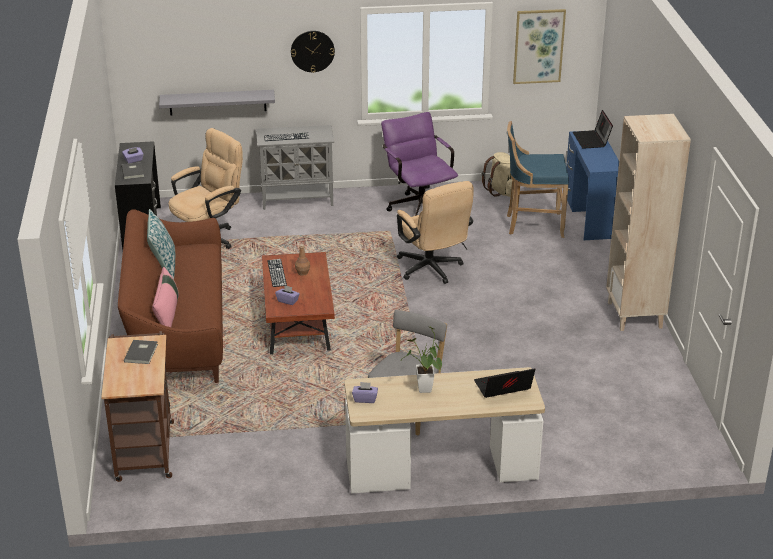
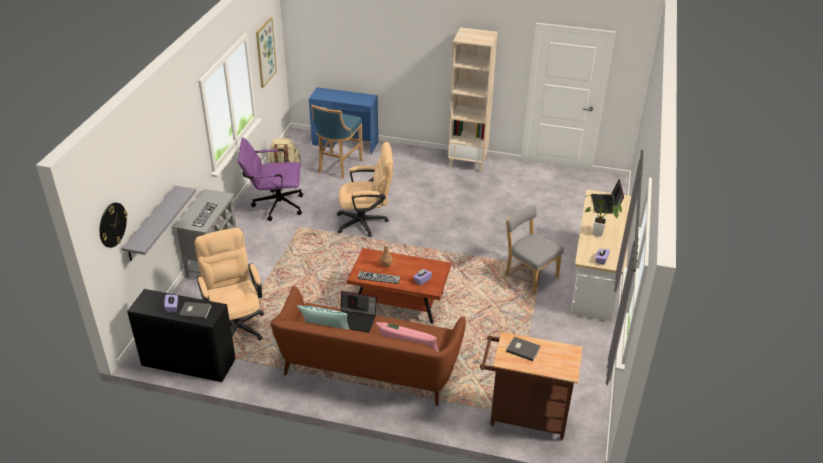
camera: 70 degrees left, 5 degrees up
wall clock [291,31,335,73] -> wall clock moved to [99,202,127,248]
laptop [573,110,613,149] -> laptop moved to [340,291,377,333]

